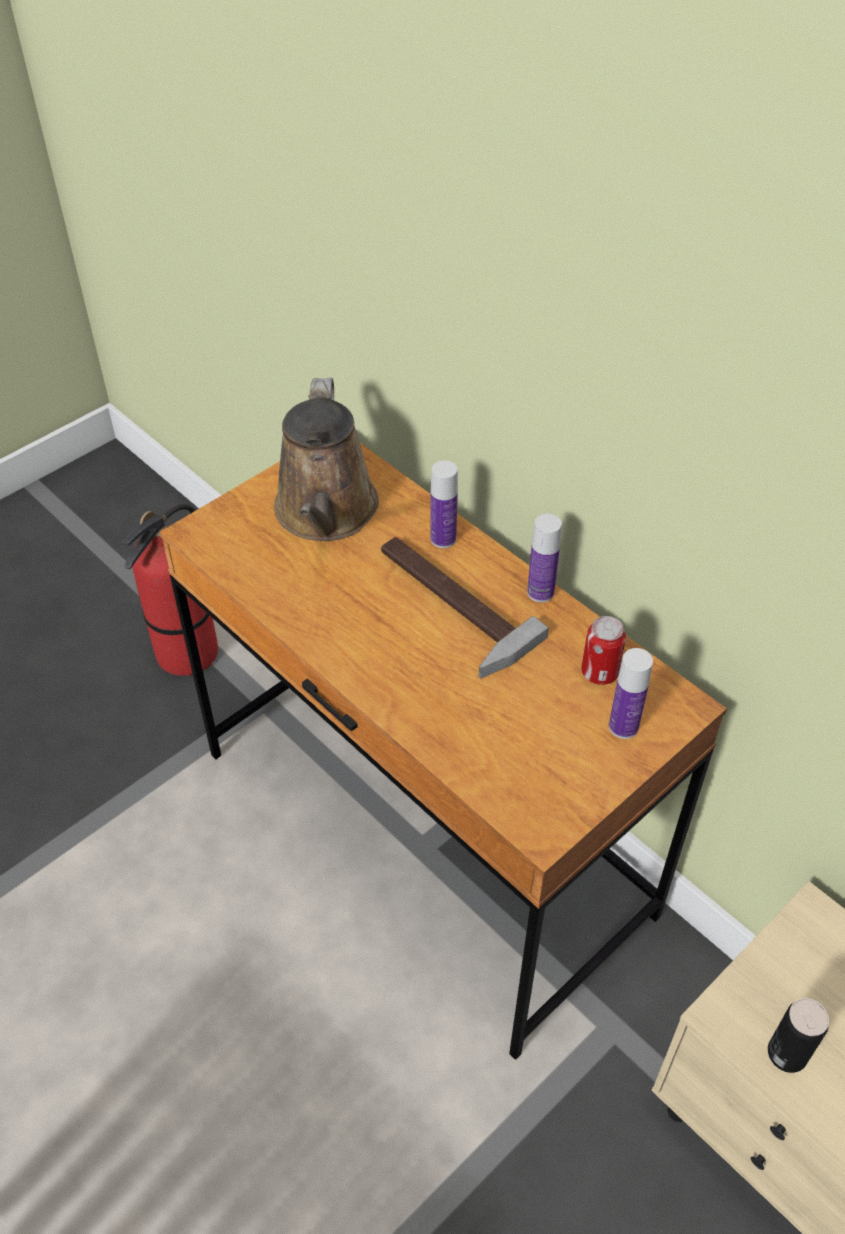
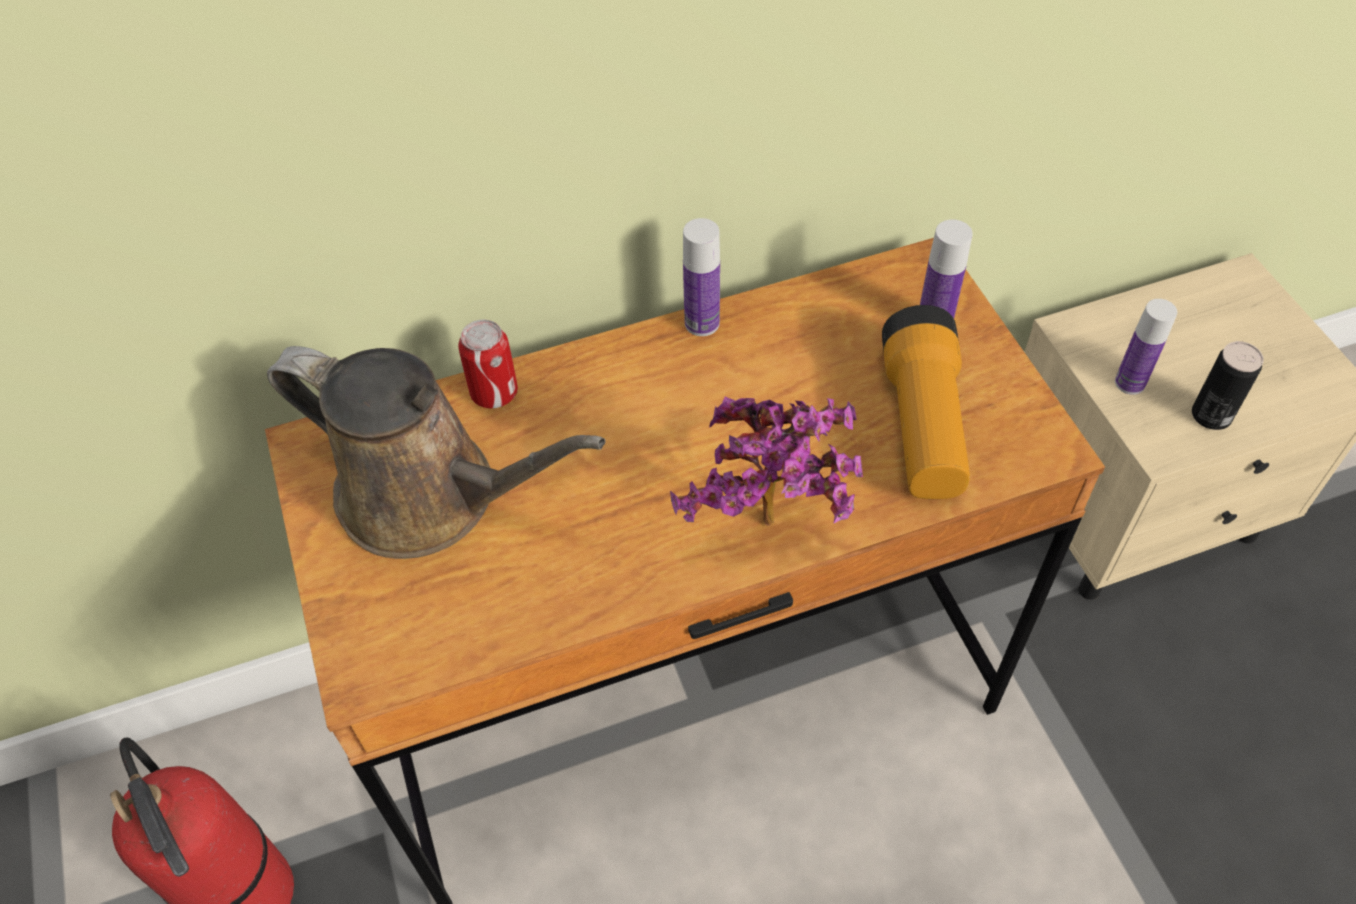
camera: 65 degrees left, 5 degrees up
hammer [381,537,549,678] -> none
bottle [430,460,458,548] -> bottle moved to [1115,299,1177,395]
can [581,616,626,685] -> can moved to [458,319,518,408]
none -> potted plant [670,397,863,526]
none -> flashlight [882,305,970,499]

